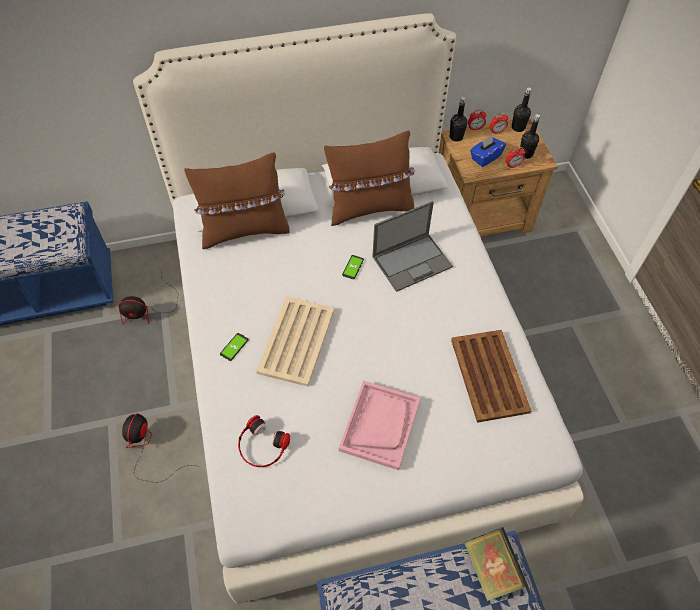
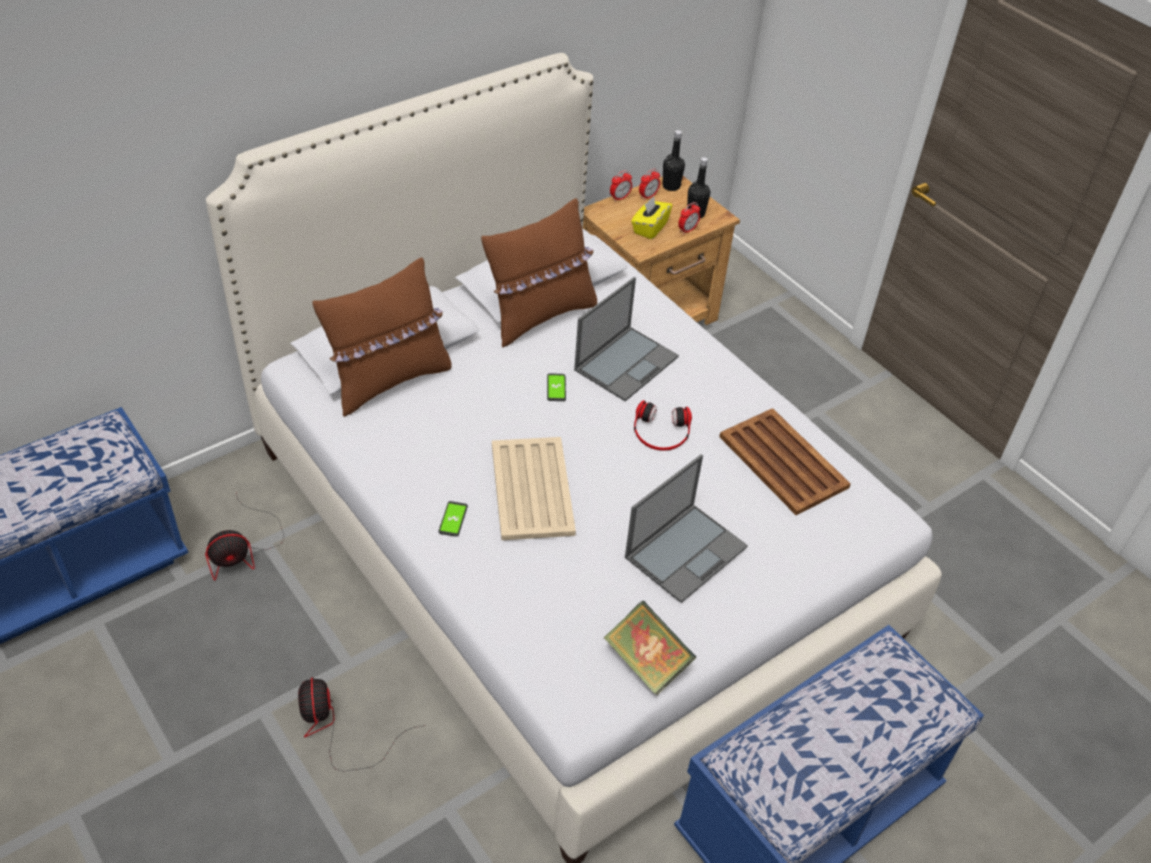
camera: 25 degrees left, 10 degrees down
headphones [238,415,290,467] -> headphones moved to [634,400,692,451]
pink tray [339,381,420,470] -> laptop [625,454,748,603]
black bottle [450,97,468,142] -> none
book [464,528,528,601] -> book moved to [604,601,696,695]
blue tissue box [470,135,506,167] -> yellow tissue box [631,196,672,239]

